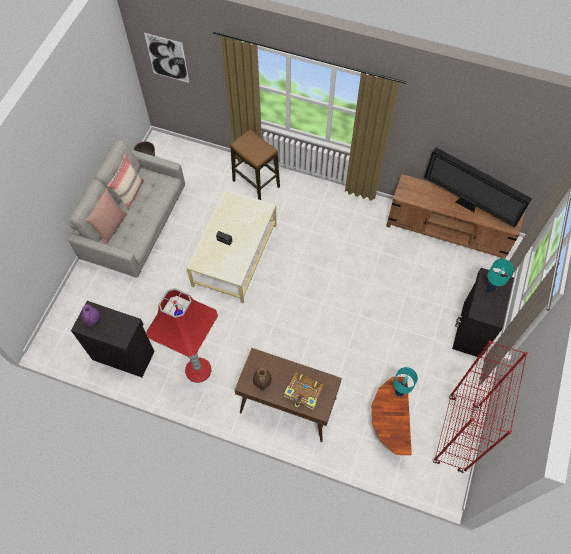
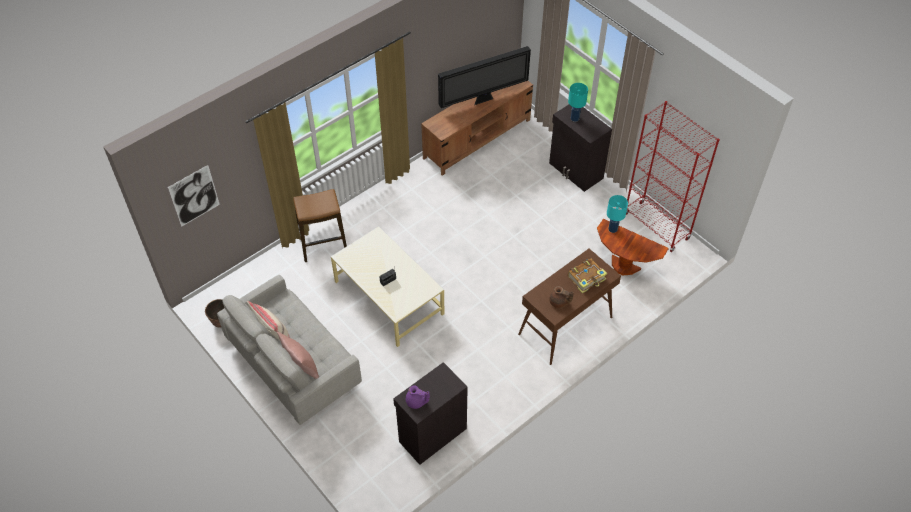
camera: 60 degrees left, 10 degrees down
red floor lamp [146,288,218,383] -> none

